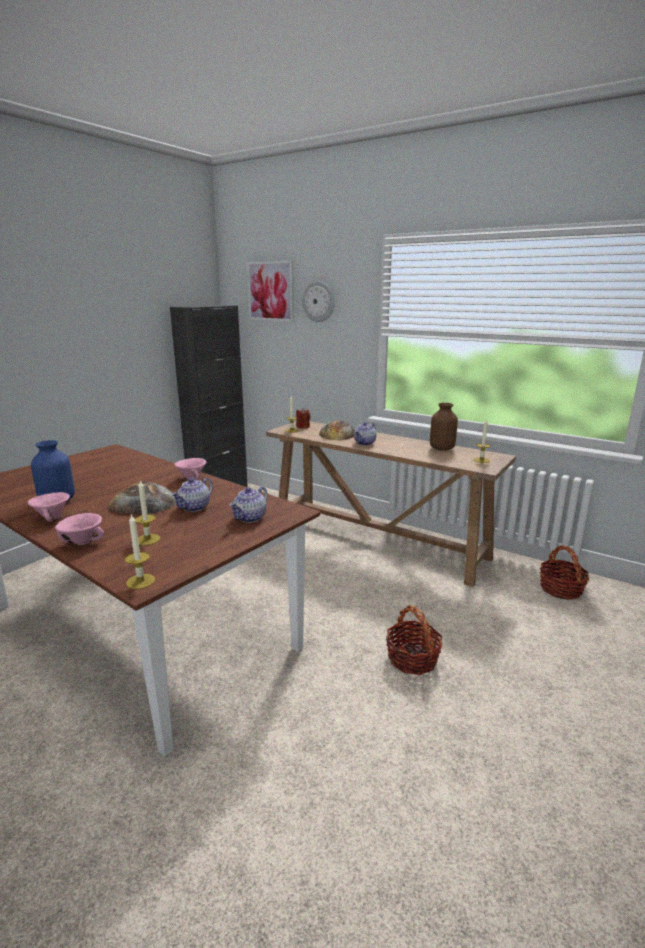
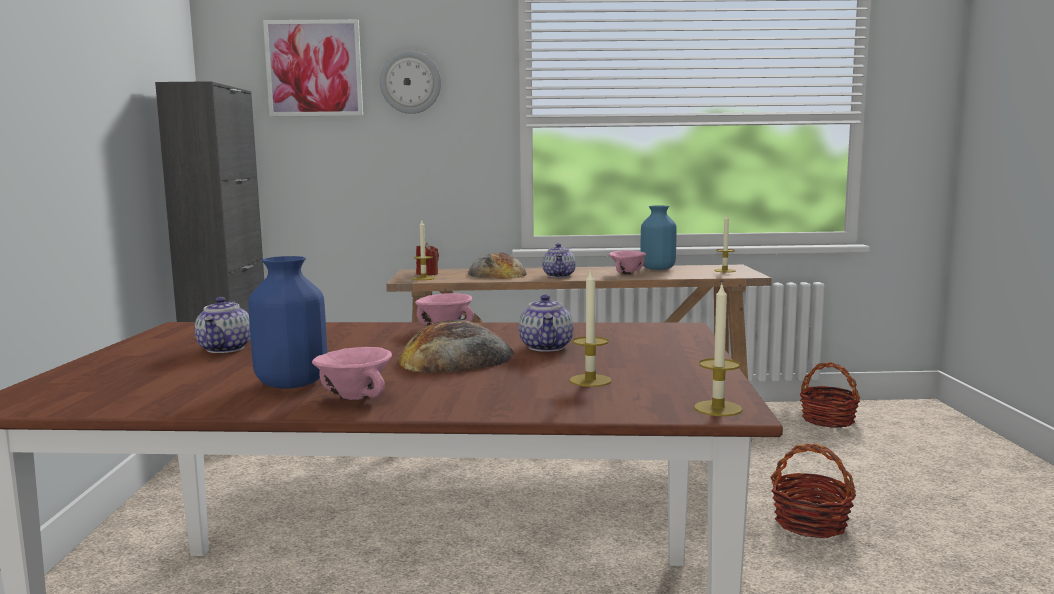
camera: 35 degrees left, 10 degrees down
pink bowl [55,513,104,546] -> pink bowl moved to [609,250,646,275]
teapot [229,487,268,523] -> teapot moved to [194,297,251,353]
brown vase [430,403,458,451] -> blue vase [640,205,677,270]

